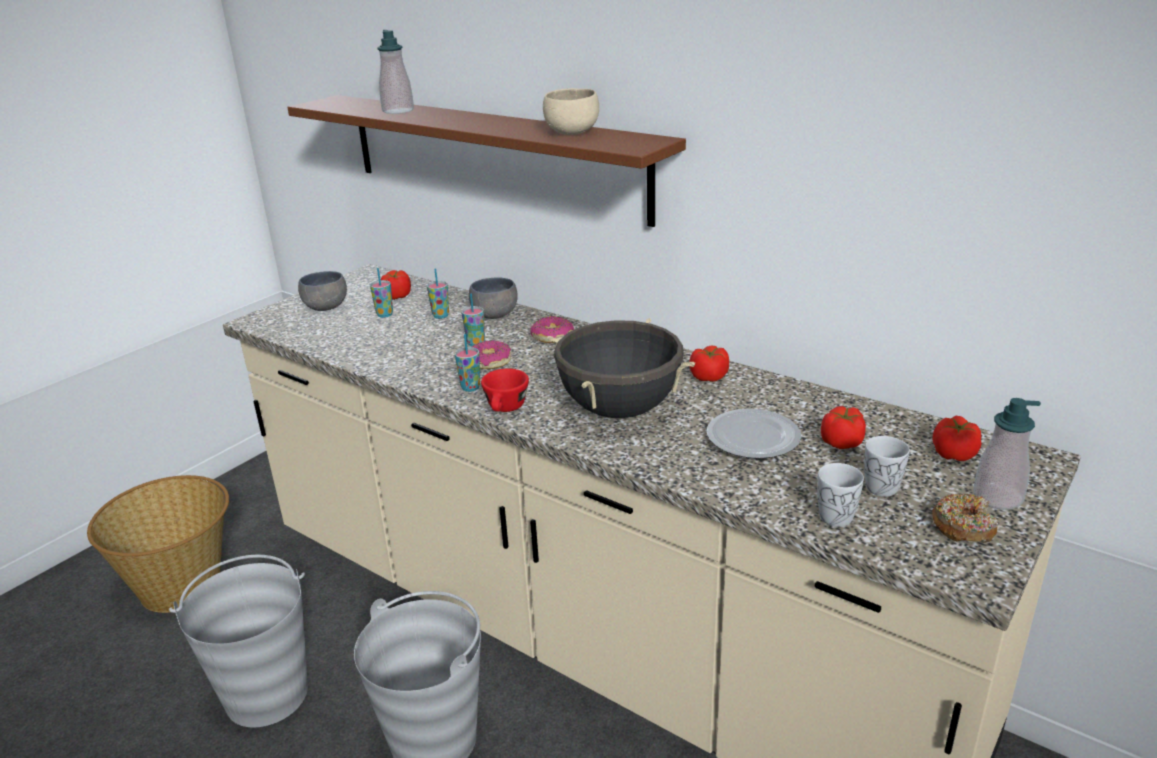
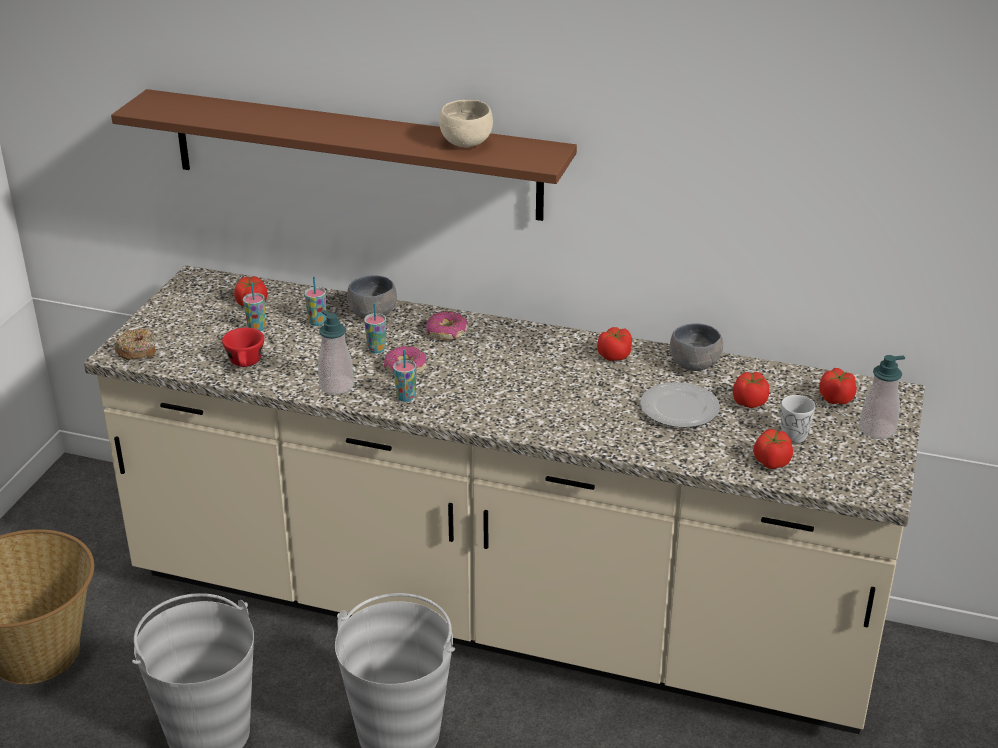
camera: 20 degrees left, 5 degrees up
grey bowl [298,271,347,311] -> grey bowl moved to [670,323,723,371]
soap dispenser [377,30,414,114] -> soap dispenser moved to [318,310,354,395]
red cup [481,368,529,412] -> red cup moved to [222,328,264,367]
black cooking pot [547,318,695,418] -> none
white mug [817,463,864,527] -> tomato [754,429,793,469]
donut [932,494,998,543] -> donut moved to [115,328,156,360]

